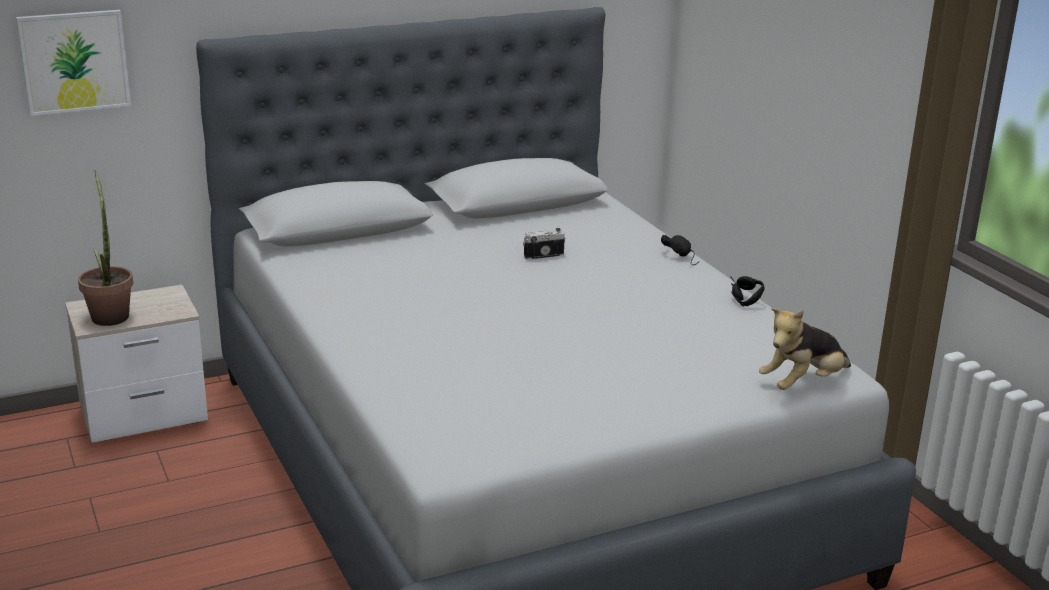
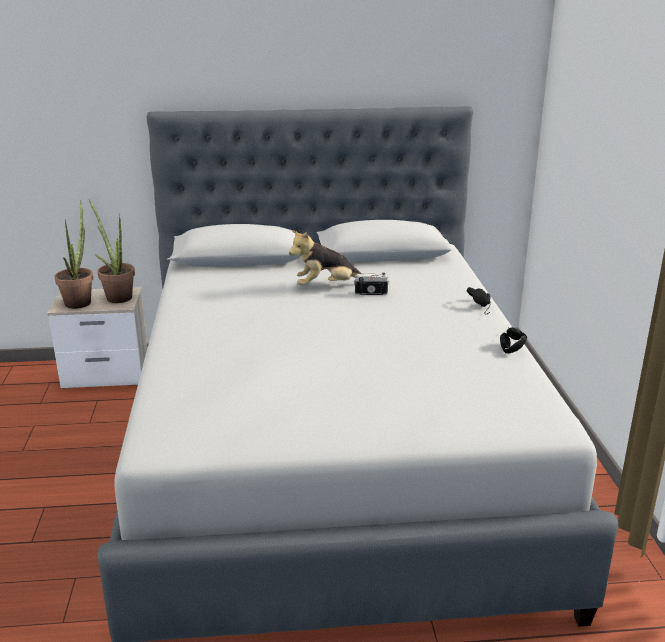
camera: 20 degrees right, 0 degrees up
picture [16,10,131,116] -> none
plush toy [759,308,851,390] -> plush toy moved to [289,230,361,285]
none -> potted plant [89,199,135,303]

